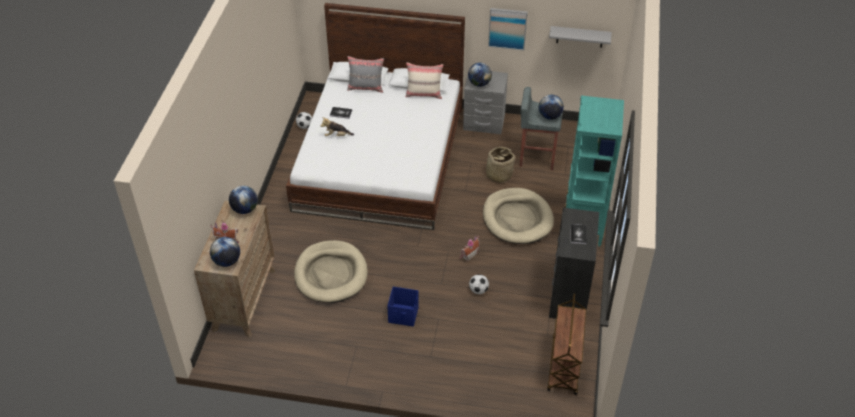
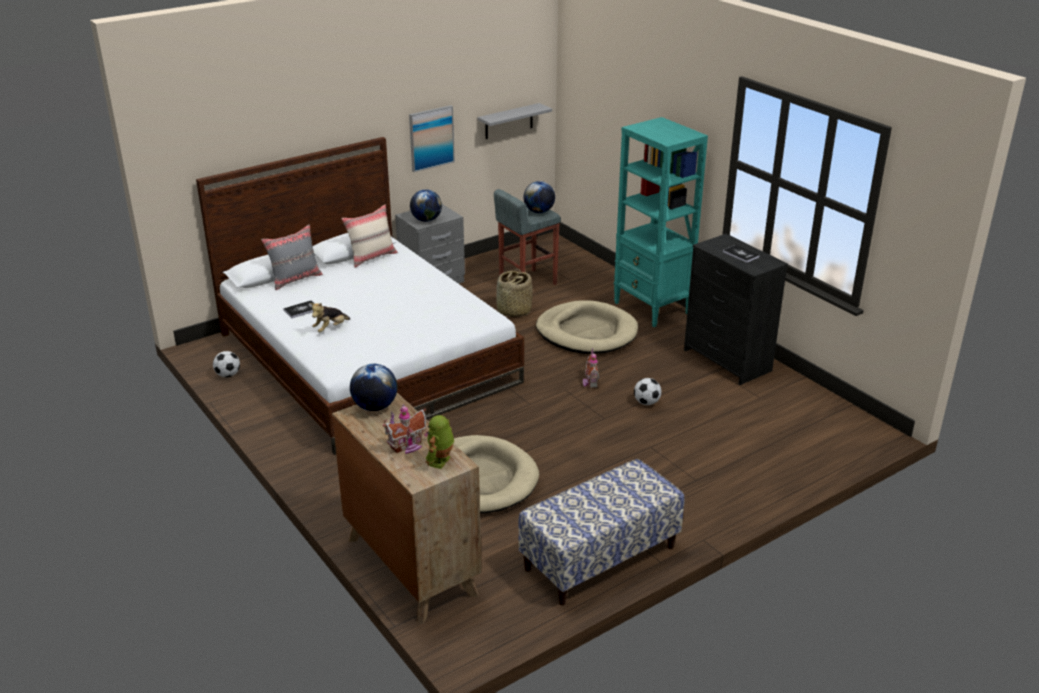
camera: 45 degrees left, 15 degrees down
globe [210,237,240,267] -> toy robot [426,415,454,469]
blue storage box [387,287,419,327] -> none
brown cart [547,293,586,395] -> none
none -> bench [518,459,685,606]

